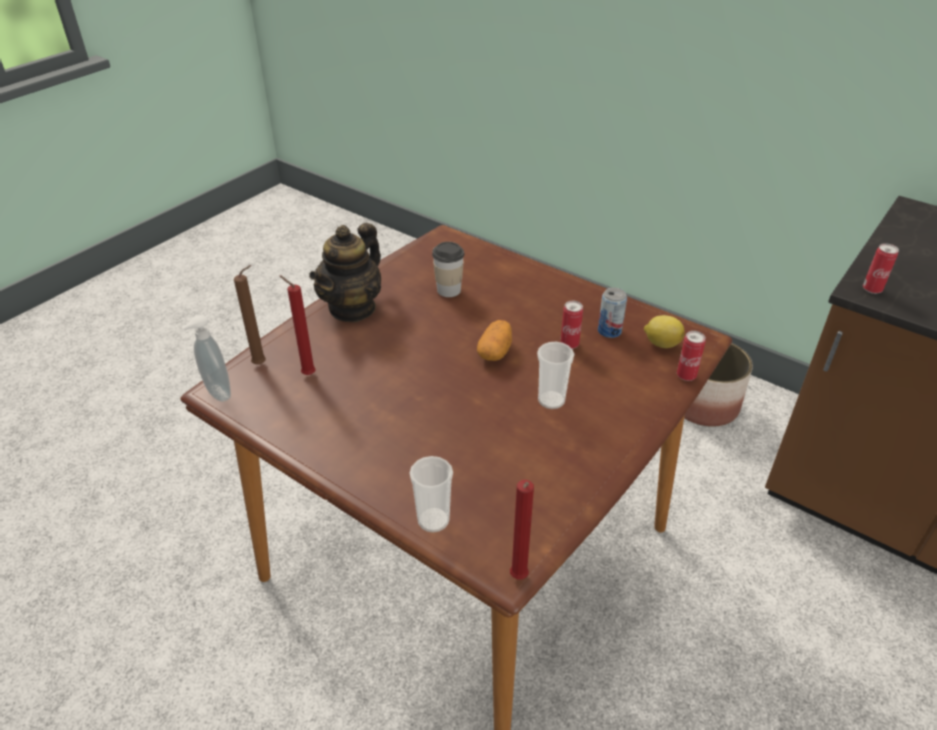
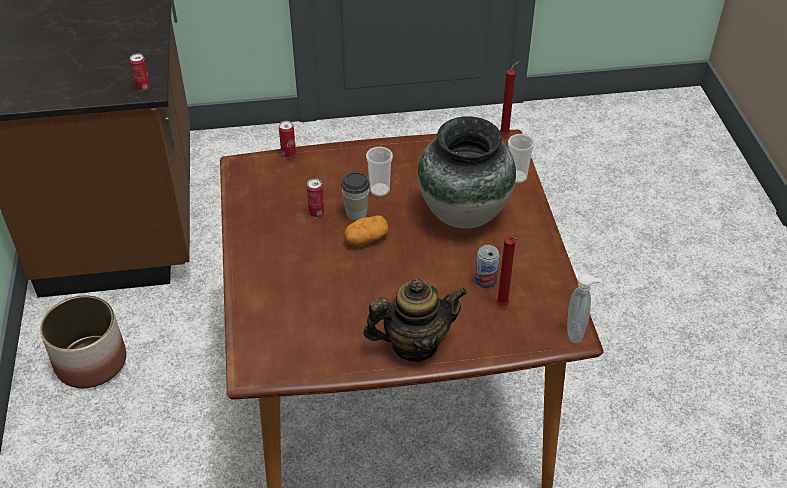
camera: 135 degrees left, 5 degrees up
brown candle [234,265,266,365] -> none
cup [432,242,464,297] -> cup moved to [341,172,370,221]
can [598,287,627,338] -> can moved to [475,245,500,288]
lemon [644,315,685,348] -> none
none -> vase [418,116,516,229]

